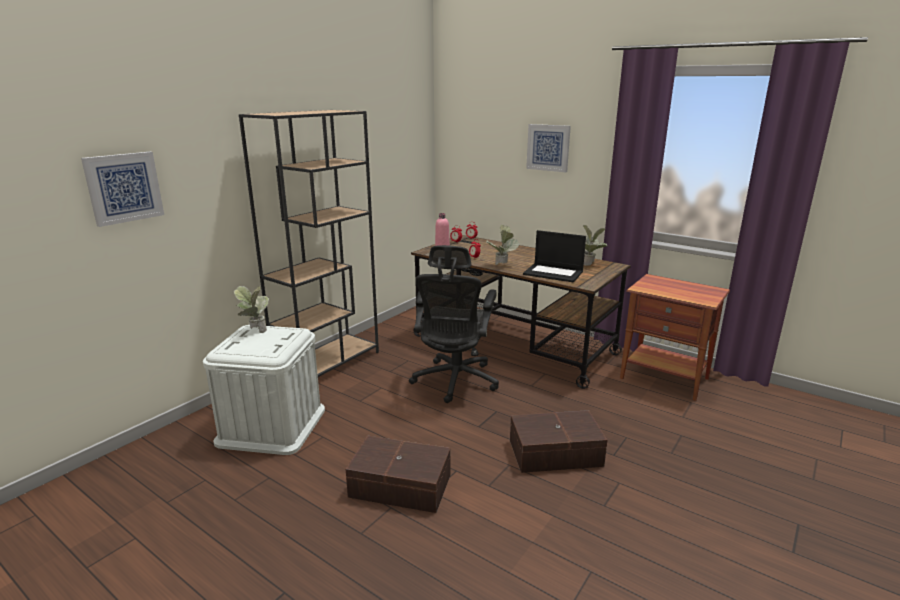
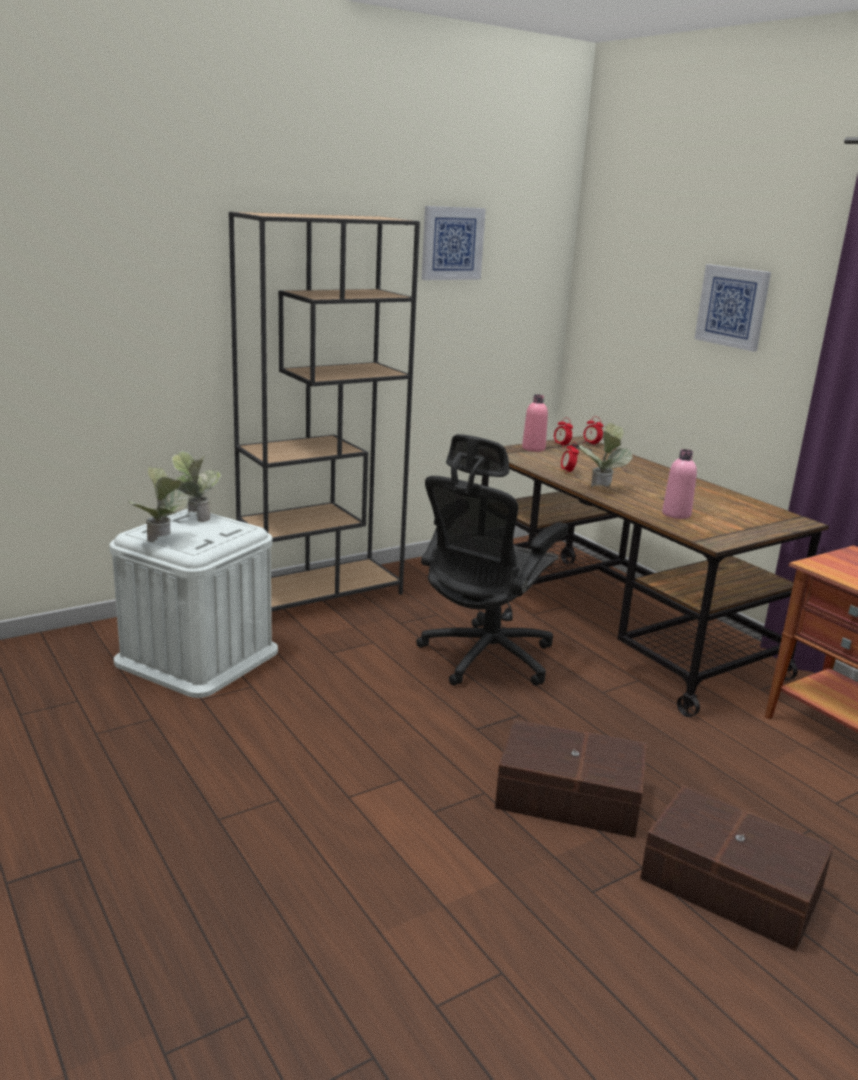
camera: 20 degrees right, 0 degrees up
picture [81,152,164,227] -> picture moved to [422,206,486,280]
brown storage box [345,436,451,513] -> brown storage box moved to [640,786,834,951]
laptop [523,230,586,282] -> pink bottle [662,449,697,519]
potted plant [583,225,607,266] -> potted plant moved to [128,467,189,542]

